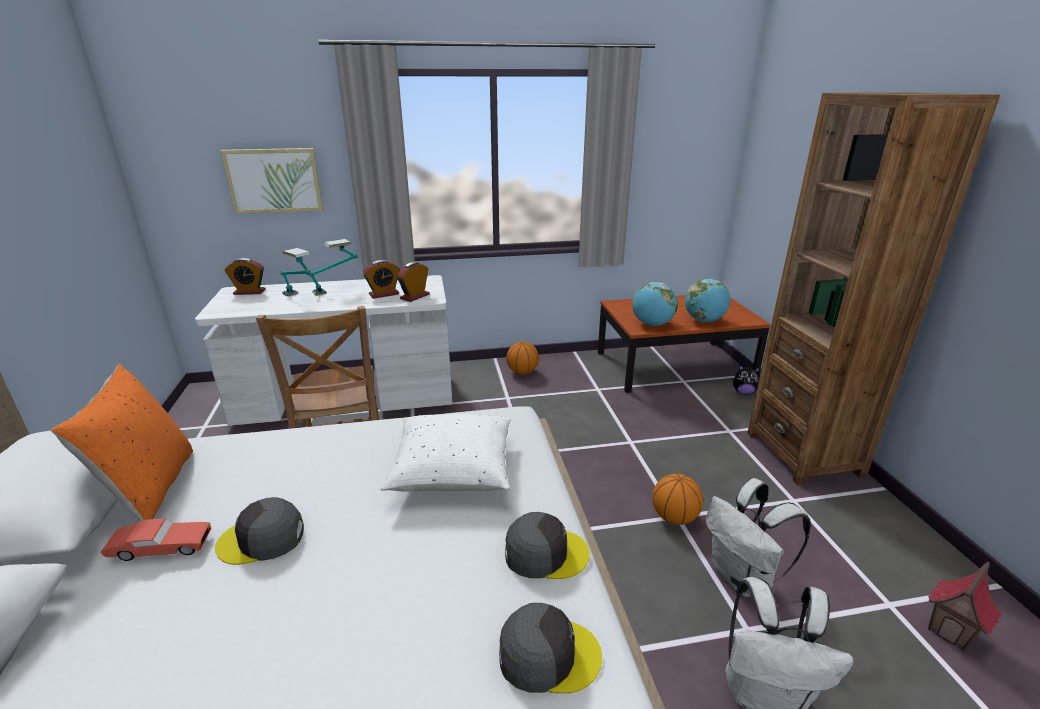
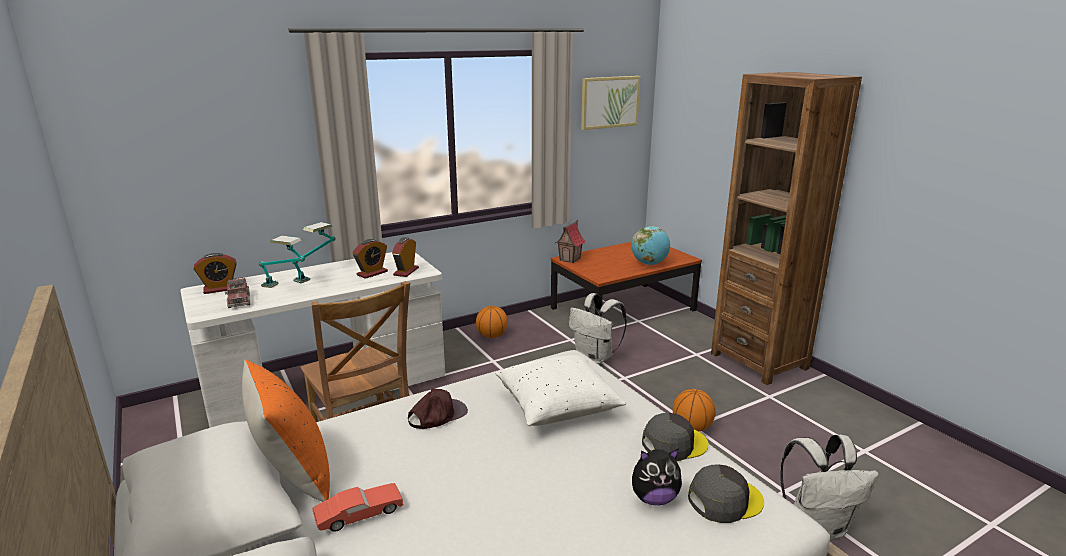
camera: 20 degrees left, 5 degrees down
grey cap [215,497,304,565] -> none
picture [221,148,323,214] -> picture moved to [581,76,640,130]
globe [633,282,678,326] -> none
white backpack [706,478,811,597] -> white backpack moved to [569,293,627,364]
plush toy [733,365,760,395] -> plush toy moved to [632,448,682,505]
toy house [928,562,1001,651] -> toy house moved to [555,220,585,263]
none -> toy truck [225,277,250,308]
none -> brown cap [408,389,468,429]

